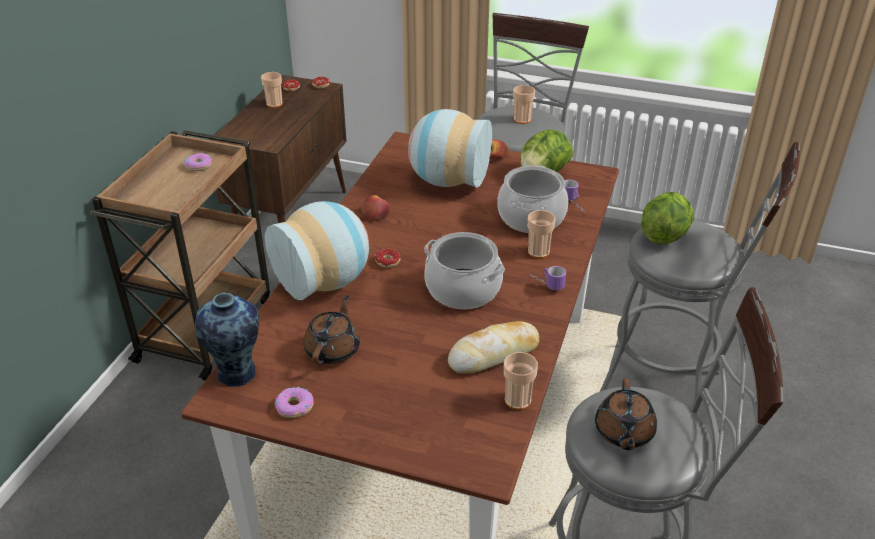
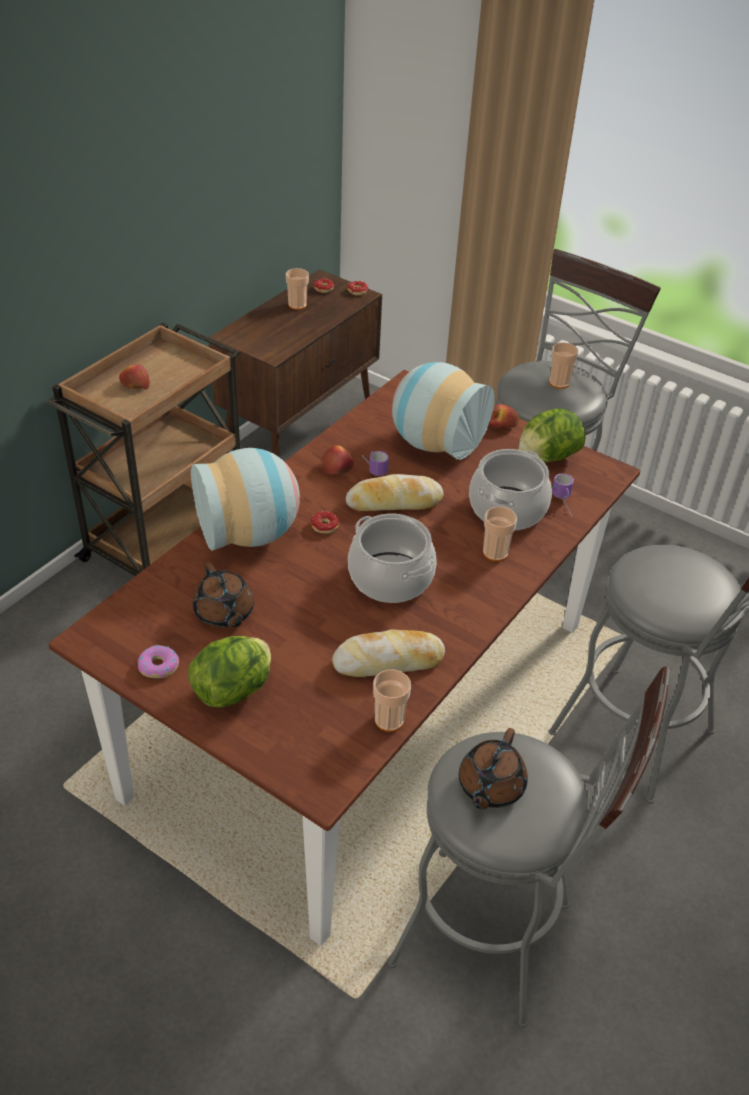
camera: 15 degrees right, 5 degrees up
donut [184,153,212,171] -> none
vase [195,293,259,388] -> none
brown teapot [303,295,360,365] -> brown teapot turned 120 degrees clockwise [193,562,254,627]
mug [531,266,566,290] -> mug moved to [362,451,389,476]
lettuce [641,192,694,245] -> lettuce moved to [188,636,271,708]
none -> apple [119,364,150,390]
none -> bread [346,474,444,511]

